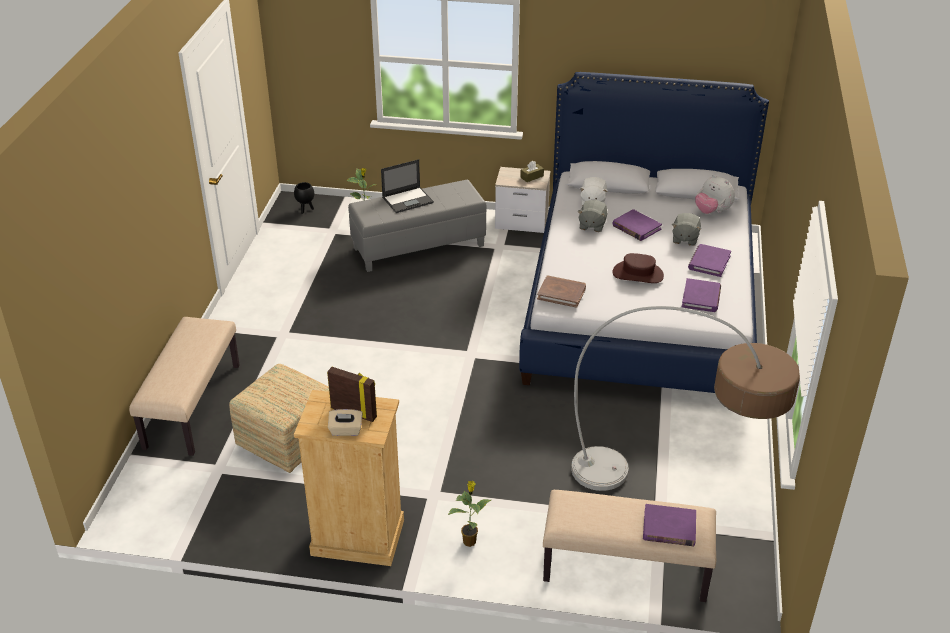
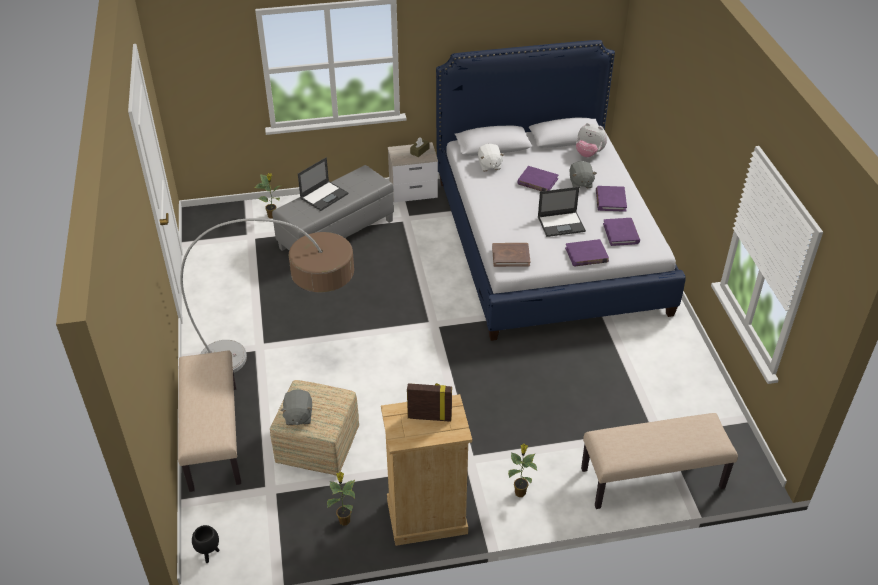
camera: 20 degrees left, 5 degrees up
black planter [294,182,314,214] -> black planter moved to [192,525,219,563]
beige tissue box [328,409,363,436] -> none
floor lamp [571,306,800,491] -> floor lamp moved to [180,218,354,373]
grey plush toy [578,200,608,232] -> grey plush toy moved to [280,390,313,425]
brown hat [612,253,664,283] -> laptop [538,187,586,237]
purple book [643,504,696,546] -> purple book moved to [565,239,609,266]
none -> potted plant [327,472,355,526]

